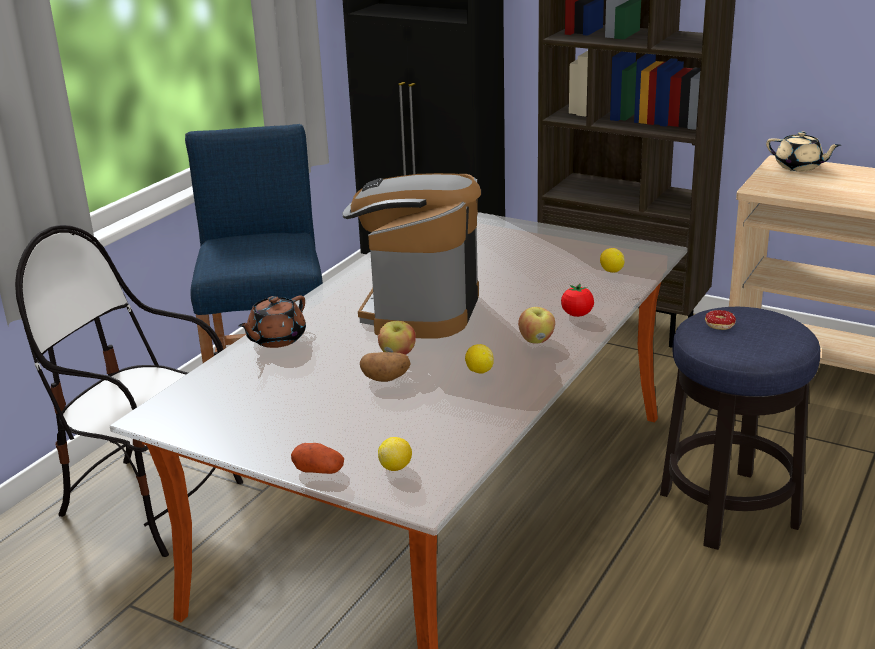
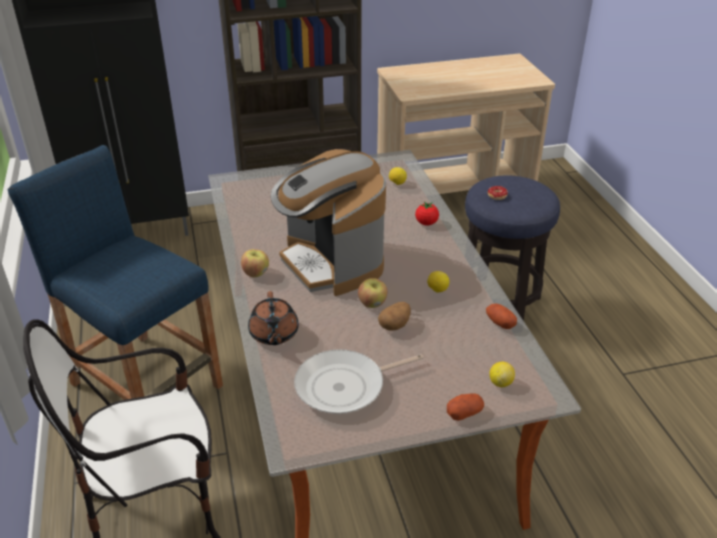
camera: 45 degrees left, 10 degrees up
apple [518,307,555,344] -> apple moved to [241,249,269,277]
beige teapot [766,131,841,171] -> none
none -> frying pan [294,349,424,414]
none -> potato [486,304,517,329]

